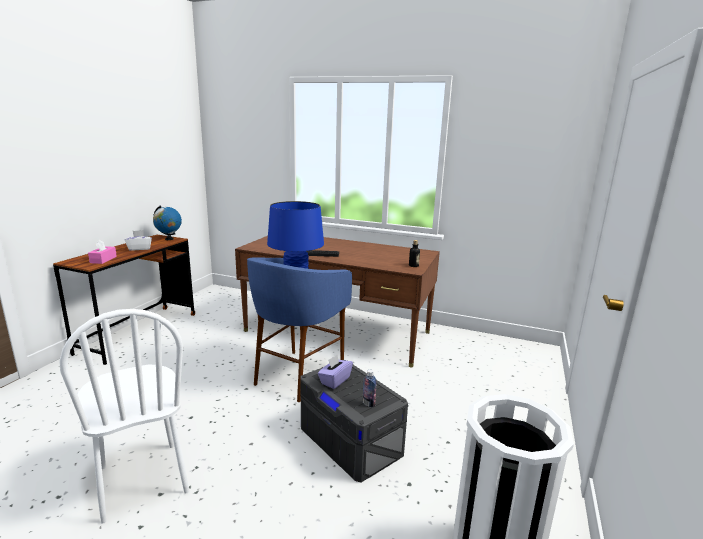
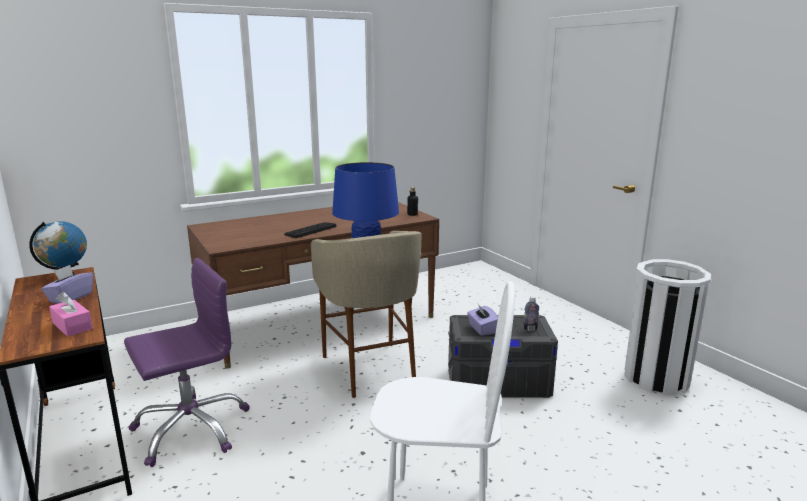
camera: 50 degrees left, 0 degrees up
white tissue box [125,230,152,251] -> purple tissue box [41,265,93,304]
blue stool [247,257,352,402] -> beige stool [311,231,422,398]
none -> purple office chair [124,258,250,467]

